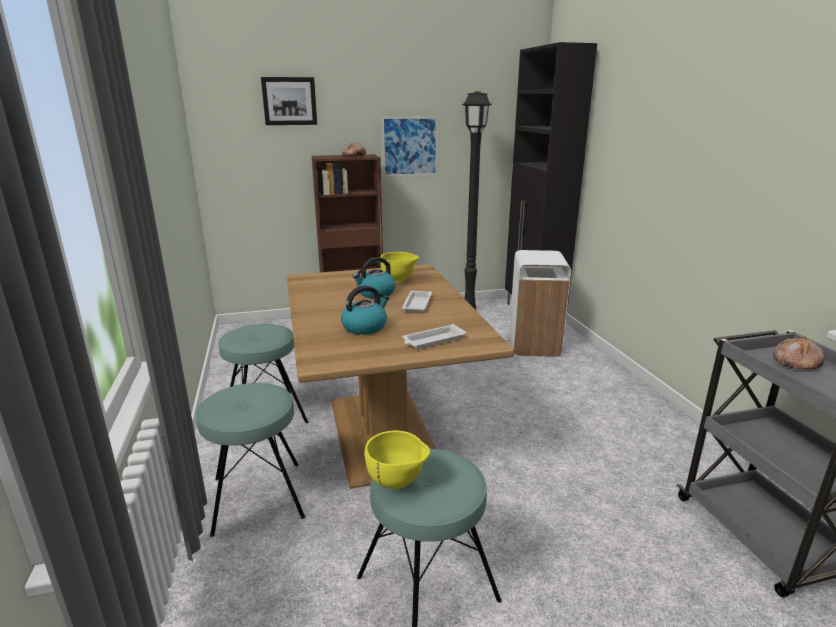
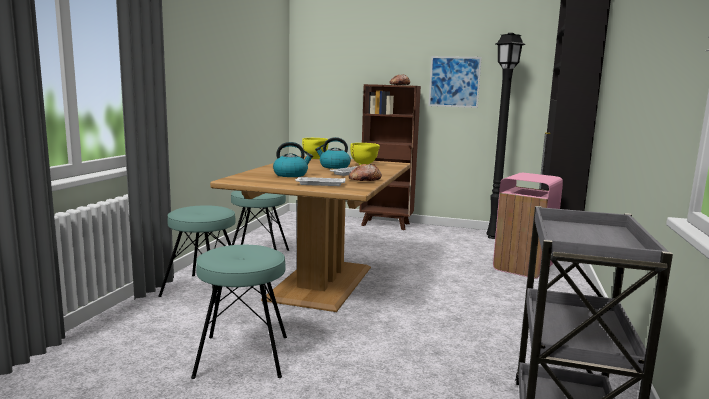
camera: 30 degrees right, 10 degrees down
picture [261,77,317,125] -> none
yellow bowl [365,431,430,489] -> yellow bowl moved to [302,138,329,159]
white trash can [510,250,571,358] -> pink trash can [493,173,563,278]
bread [773,336,825,369] -> bread moved to [349,164,382,181]

